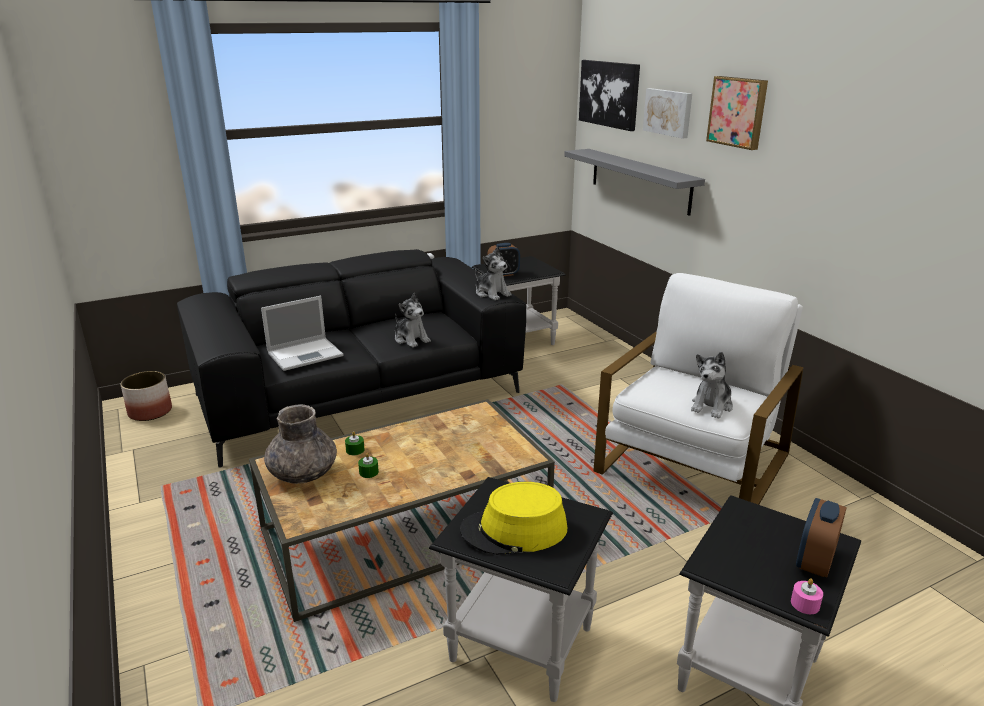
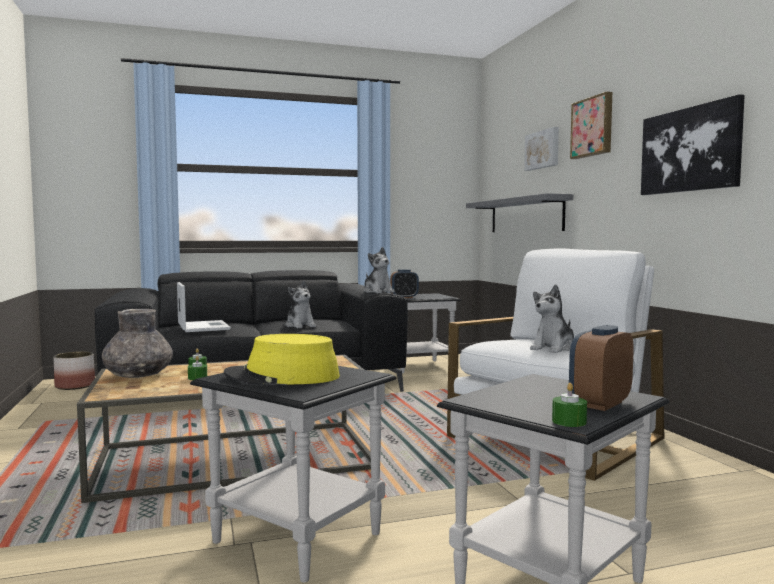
camera: 10 degrees right, 20 degrees down
laptop [261,296,343,371] -> laptop turned 90 degrees counterclockwise [177,282,231,332]
picture [579,60,640,131] -> picture moved to [641,94,745,195]
pink candle [791,579,823,614] -> green candle [552,383,587,427]

